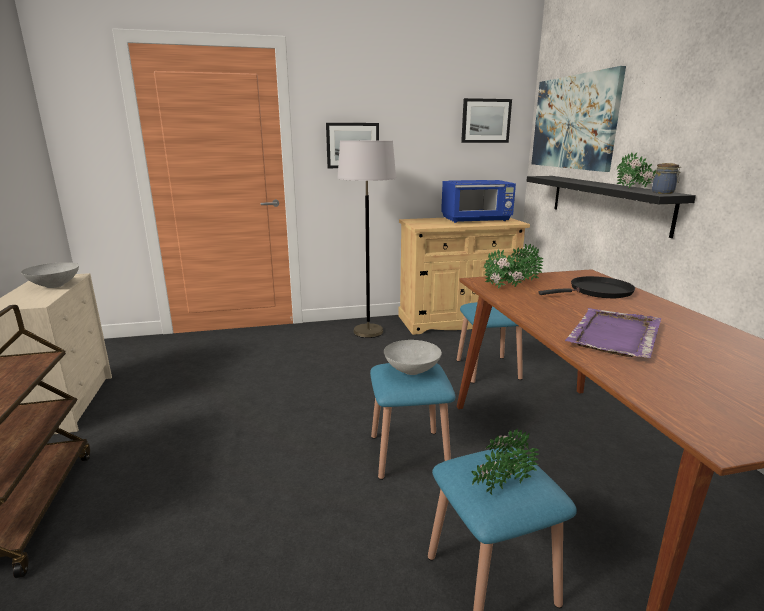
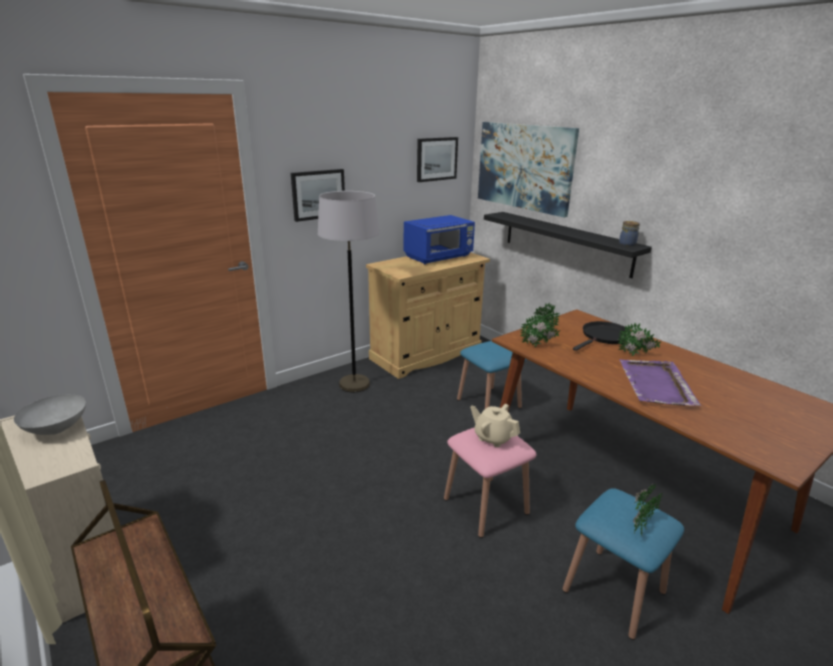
camera: 25 degrees left, 5 degrees up
blue stool [370,363,455,480] -> pink stool [444,427,536,538]
grey bowl [384,340,442,375] -> beige teapot [470,404,520,447]
potted plant [617,152,656,188] -> potted plant moved to [618,323,662,356]

